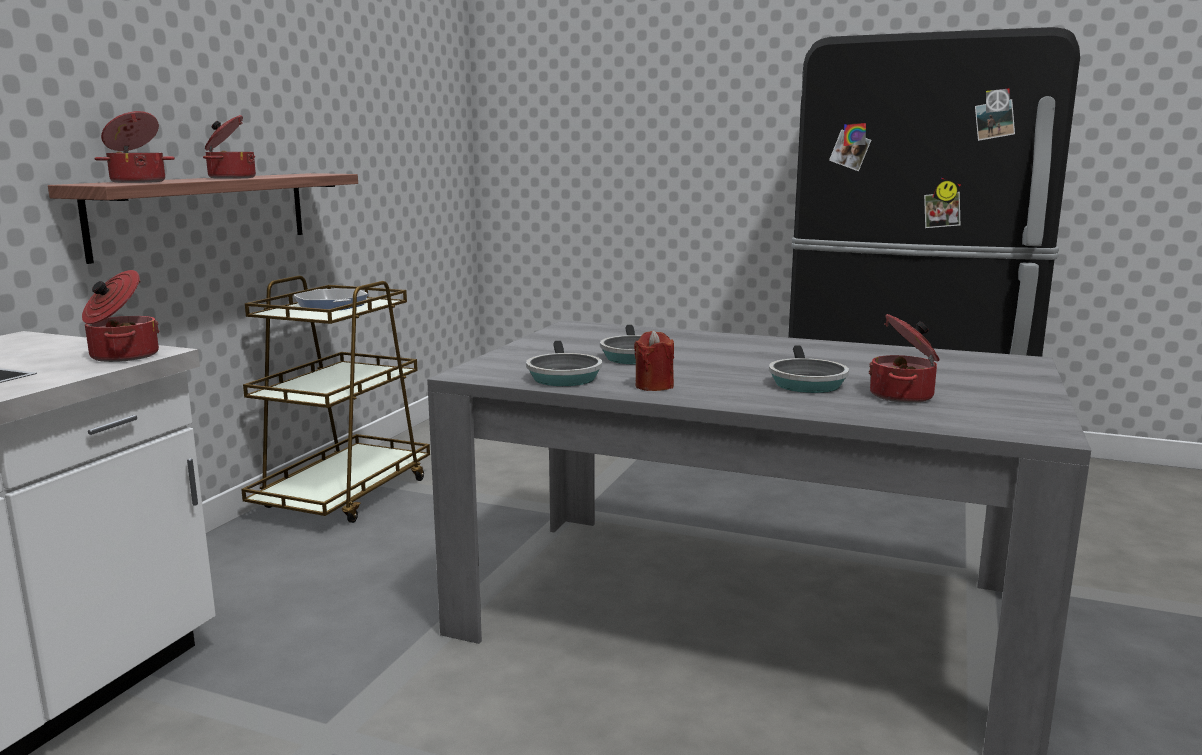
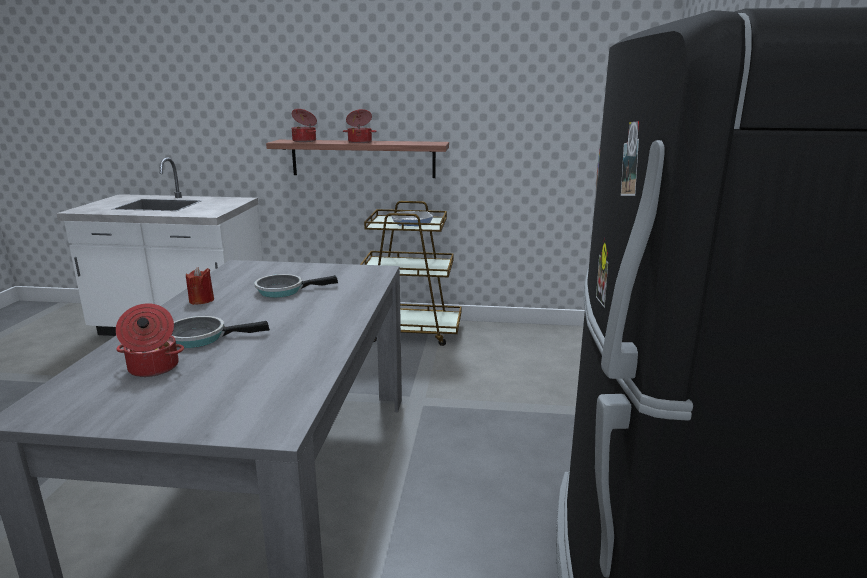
camera: 75 degrees right, 5 degrees up
cooking pot [82,270,160,362] -> none
frying pan [526,341,602,386] -> none

